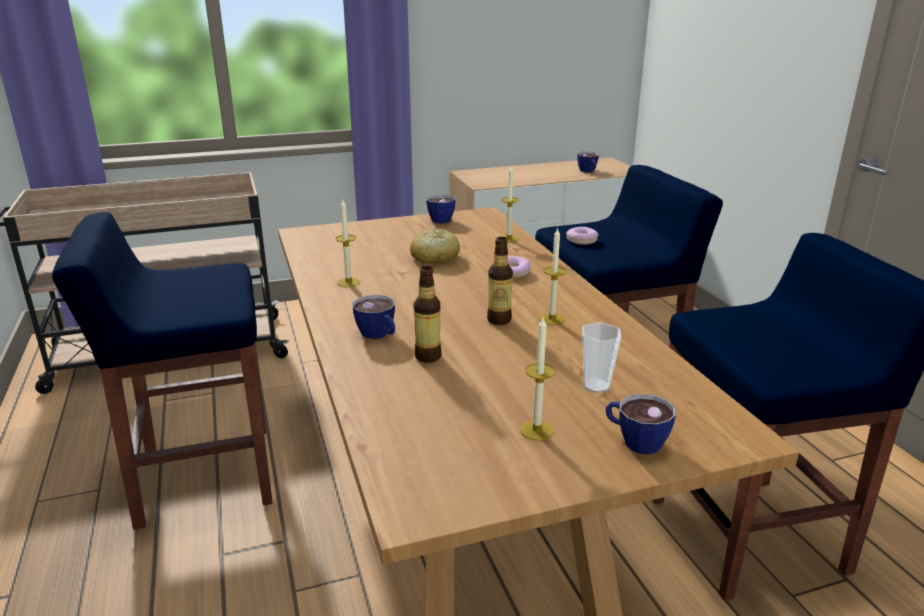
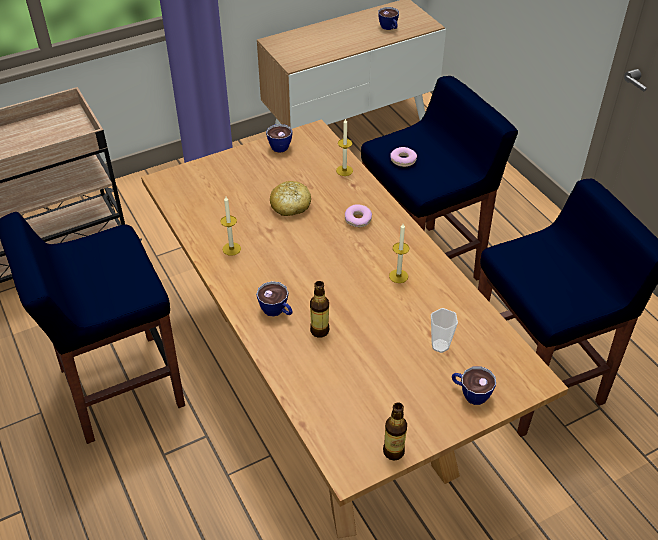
camera: 10 degrees left, 20 degrees up
bottle [487,237,513,325] -> bottle moved to [383,402,407,460]
candle [520,318,555,441] -> none

